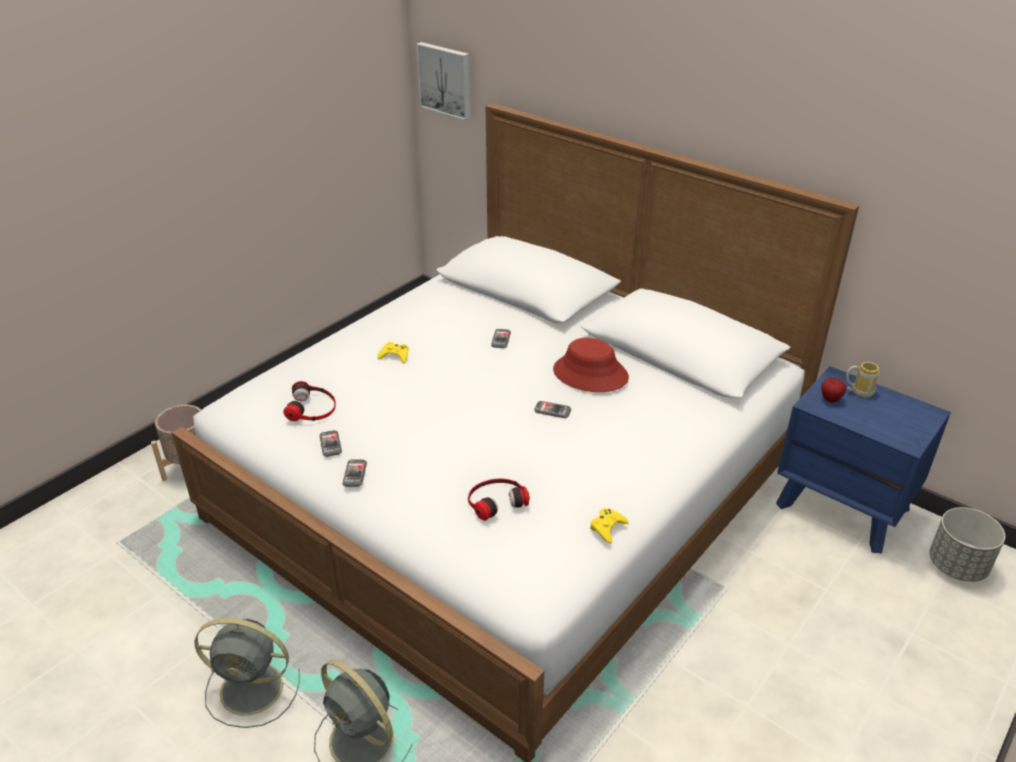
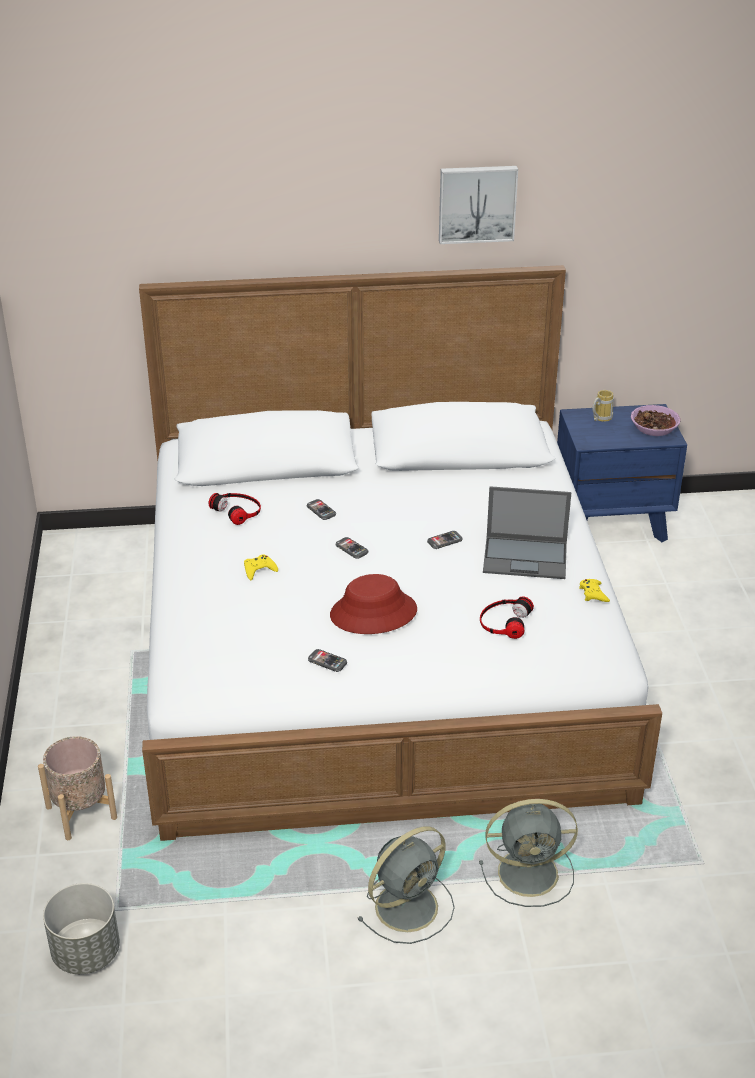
camera: 45 degrees left, 0 degrees up
headphones [283,381,336,421] -> headphones moved to [208,493,261,525]
phone [342,459,367,487] -> phone moved to [336,537,368,559]
picture [416,42,471,121] -> picture moved to [439,166,518,244]
red hat [553,338,629,392] -> red hat moved to [330,574,417,634]
apple [821,378,846,402] -> none
grey planter [929,507,1005,582] -> grey planter moved to [43,883,120,974]
none -> laptop [483,486,571,579]
none -> bowl [631,405,681,436]

